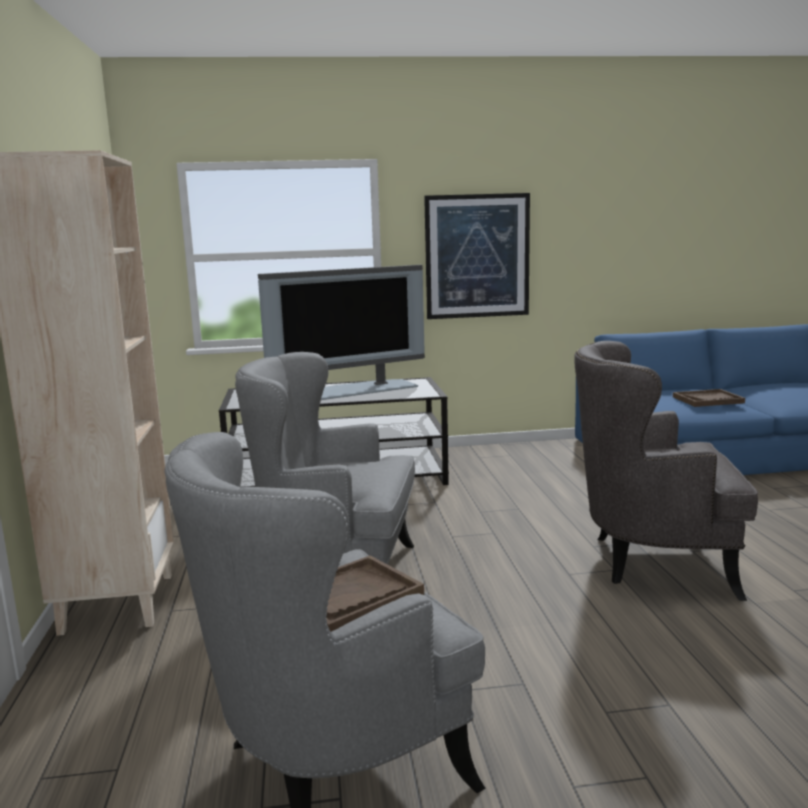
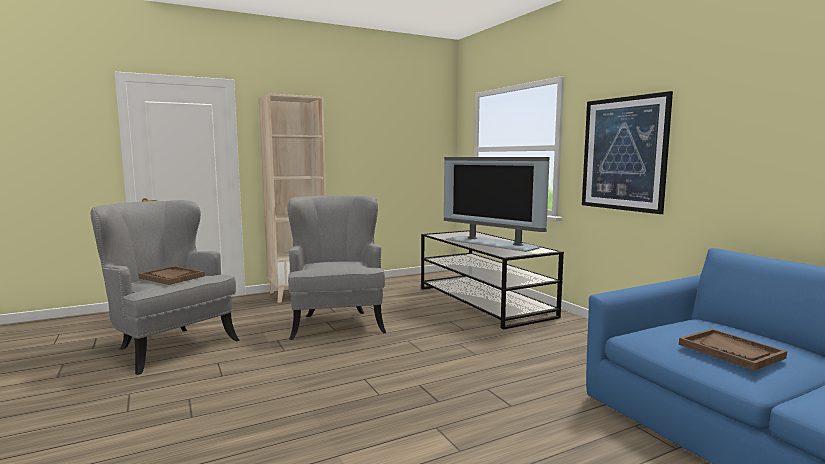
camera: 70 degrees right, 5 degrees down
grey armchair [574,341,758,601] -> none

